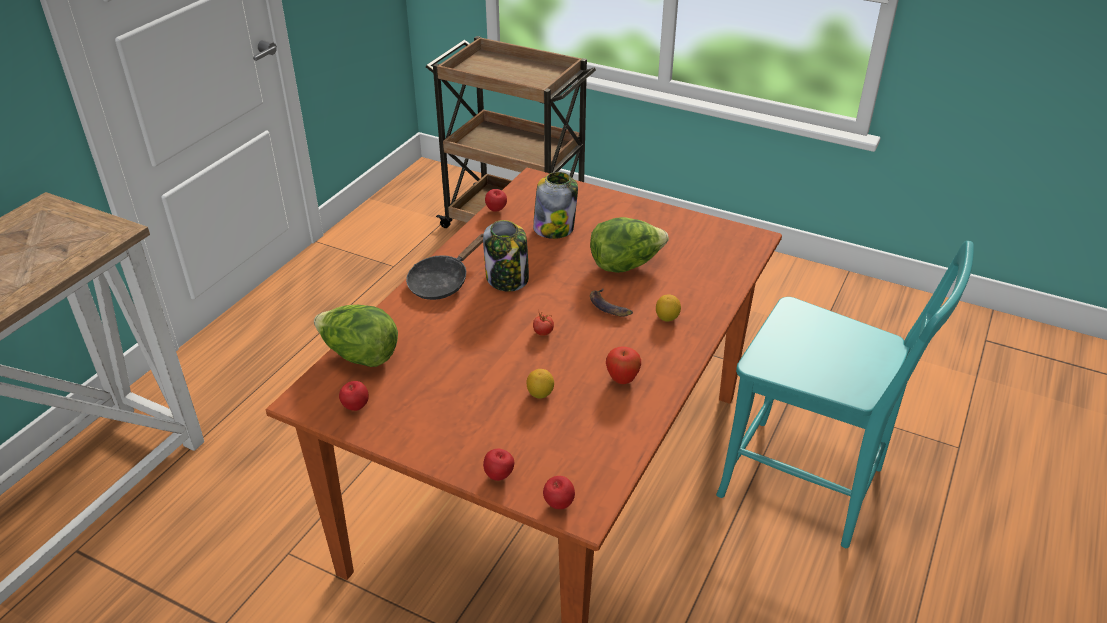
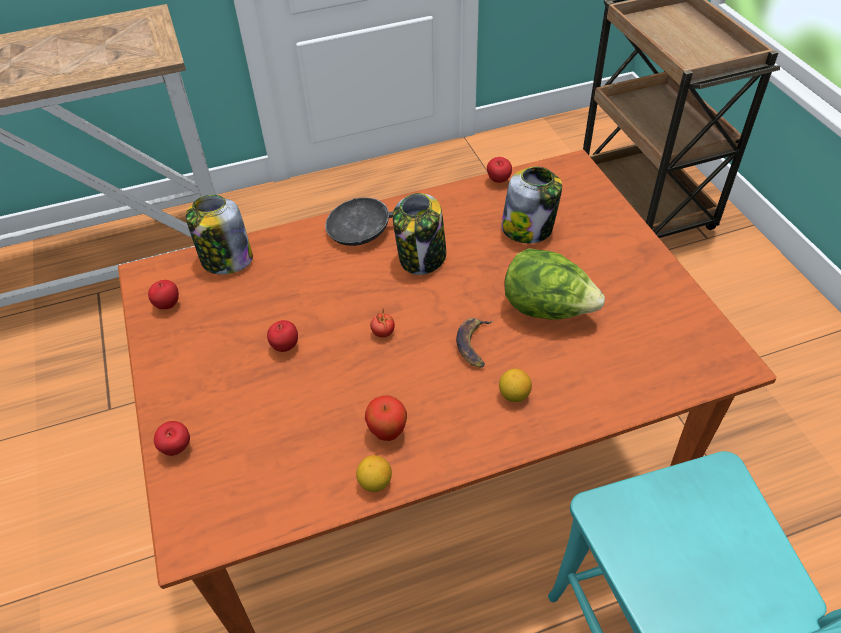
camera: 45 degrees right, 10 degrees up
lettuce [314,305,398,367] -> jar [186,195,253,275]
lemon [526,369,554,399] -> lemon moved to [356,455,392,492]
apple [543,476,575,509] -> apple moved to [267,320,298,352]

